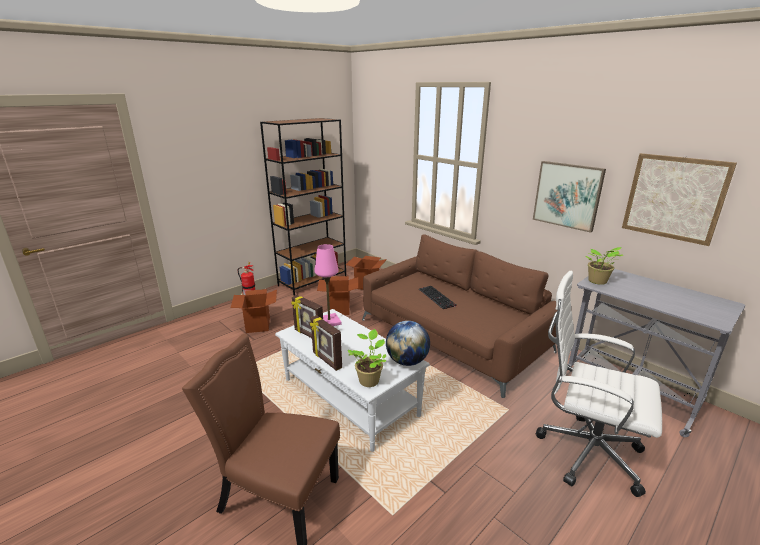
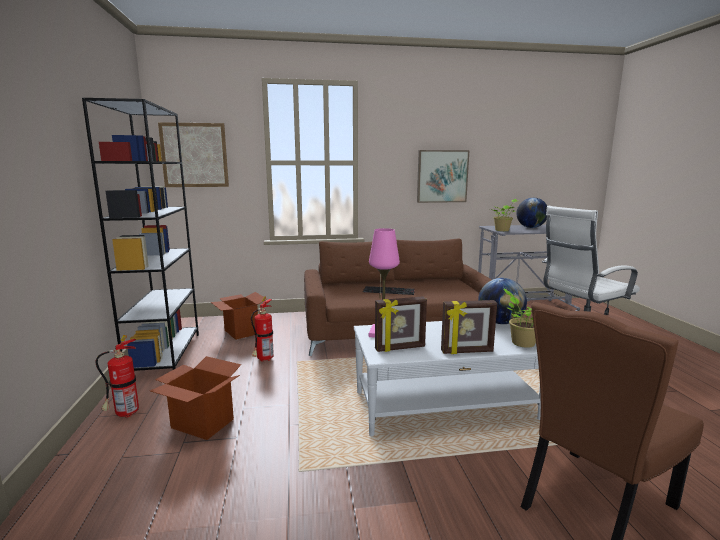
camera: 55 degrees left, 10 degrees down
brown bookcase [260,118,346,296] -> white bookcase [82,98,199,371]
cardboard box [317,276,358,315] -> fire extinguisher [251,296,274,362]
picture [622,153,737,246] -> picture moved to [158,121,229,187]
none -> globe [516,198,547,228]

